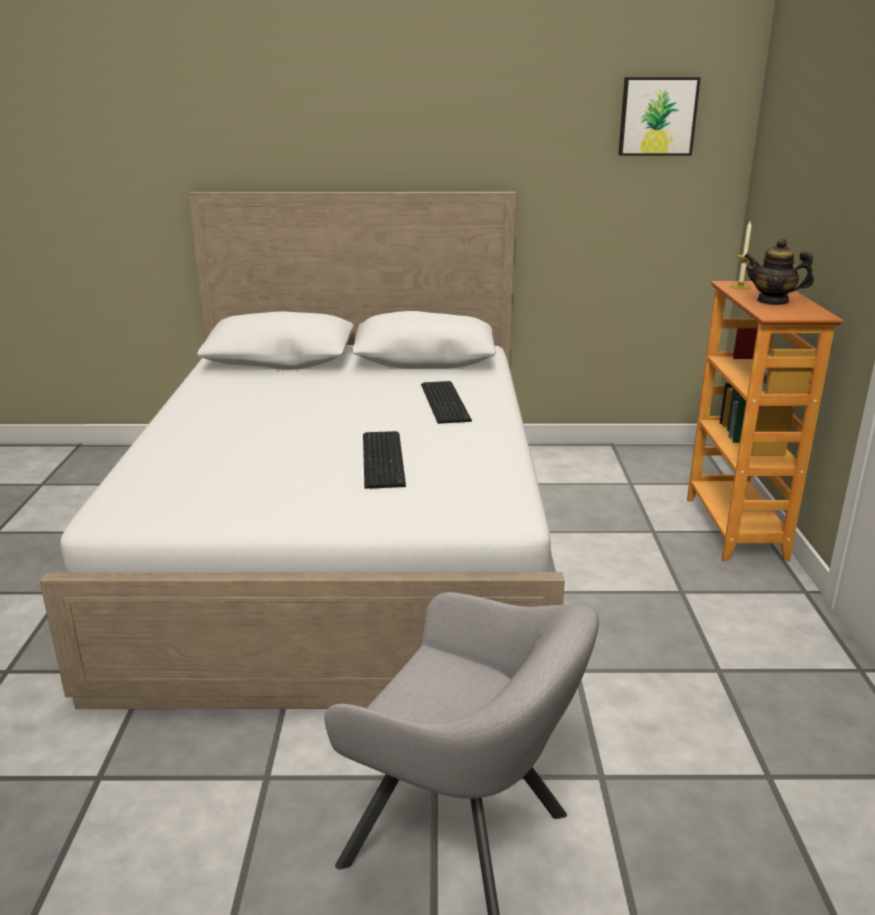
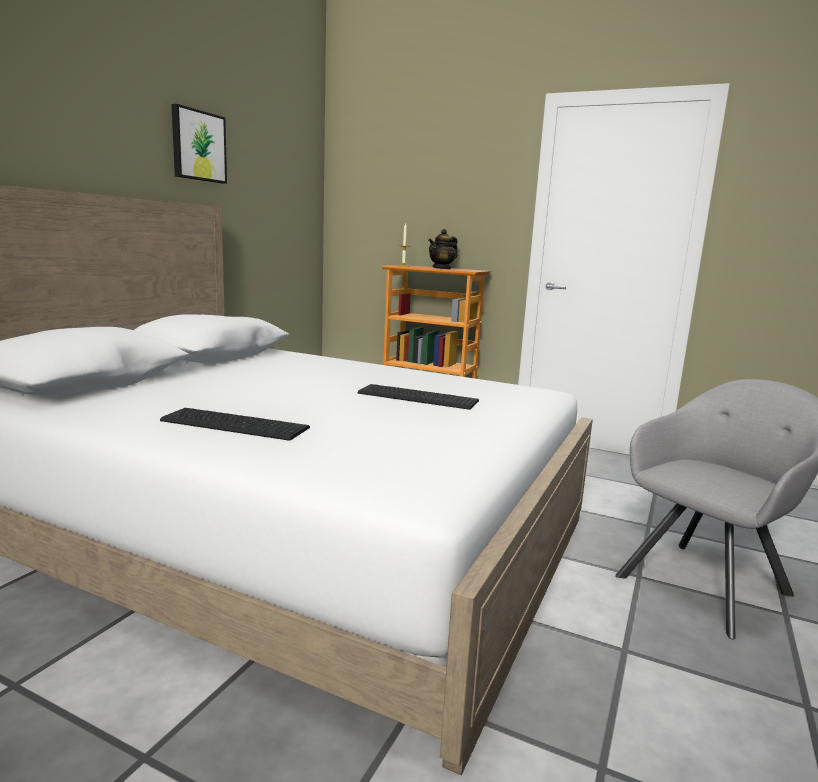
camera: 65 degrees left, 10 degrees down
keyboard [421,381,472,424] -> keyboard moved to [160,408,310,441]
picture [618,77,701,156] -> picture moved to [171,104,227,183]

